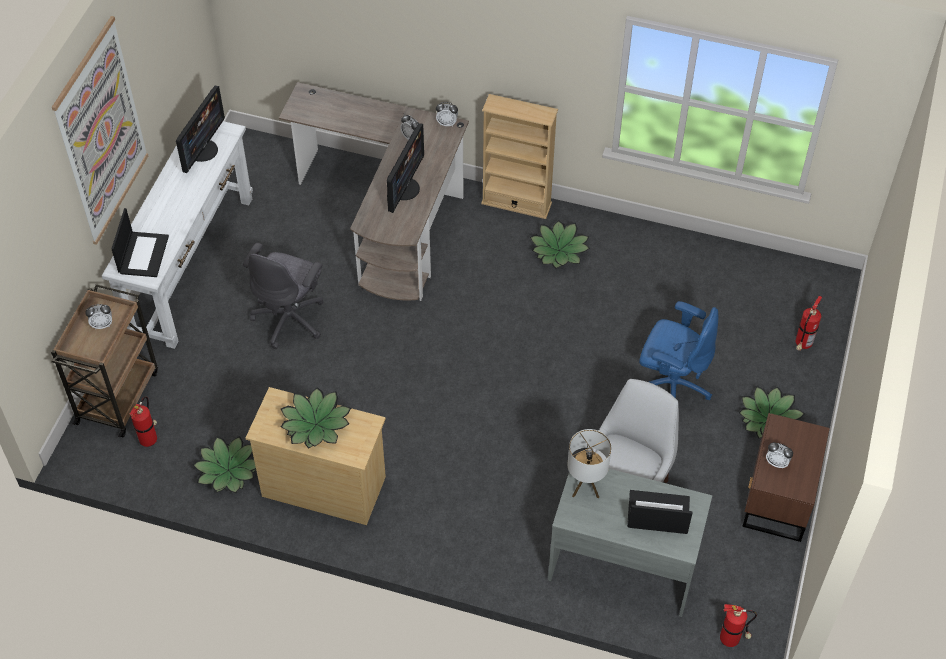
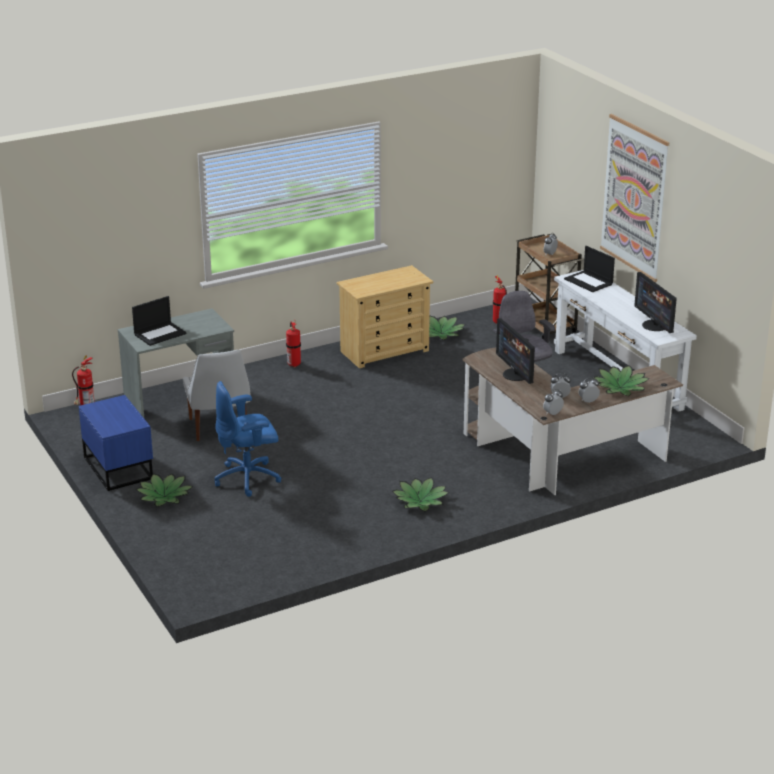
camera: 135 degrees right, 25 degrees down
potted plant [281,387,351,449] -> potted plant moved to [593,365,650,396]
beige bookcase [481,94,558,219] -> none
table lamp [568,429,611,498] -> none
brown nightstand [742,413,830,542] -> blue nightstand [78,395,153,491]
alarm clock [766,442,793,469] -> alarm clock moved to [579,377,600,403]
fire extinguisher [796,296,822,351] -> fire extinguisher moved to [286,321,301,367]

